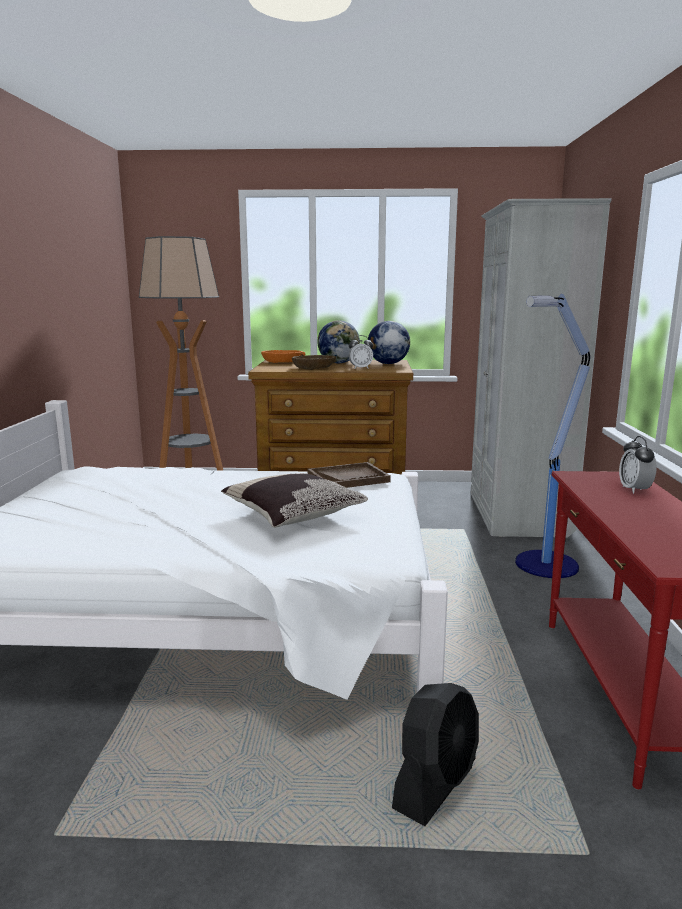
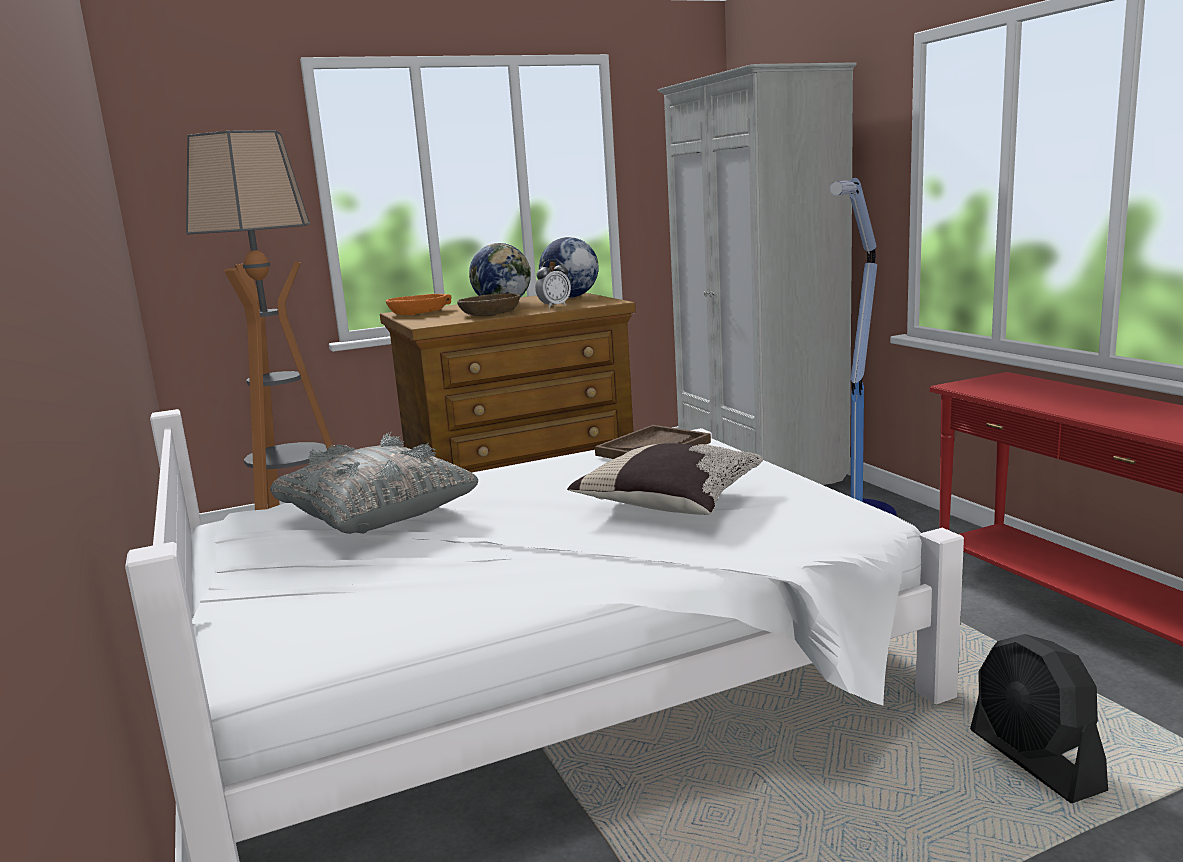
camera: 25 degrees left, 0 degrees up
black fan [392,683,479,826] -> black fan turned 150 degrees clockwise [970,634,1108,803]
alarm clock [619,436,657,494] -> none
none -> grey pillow [270,431,478,534]

